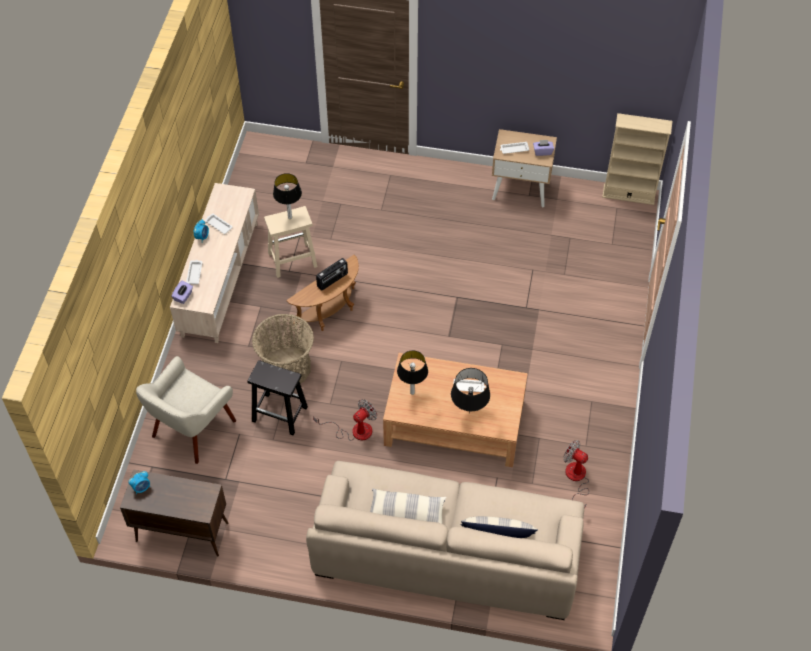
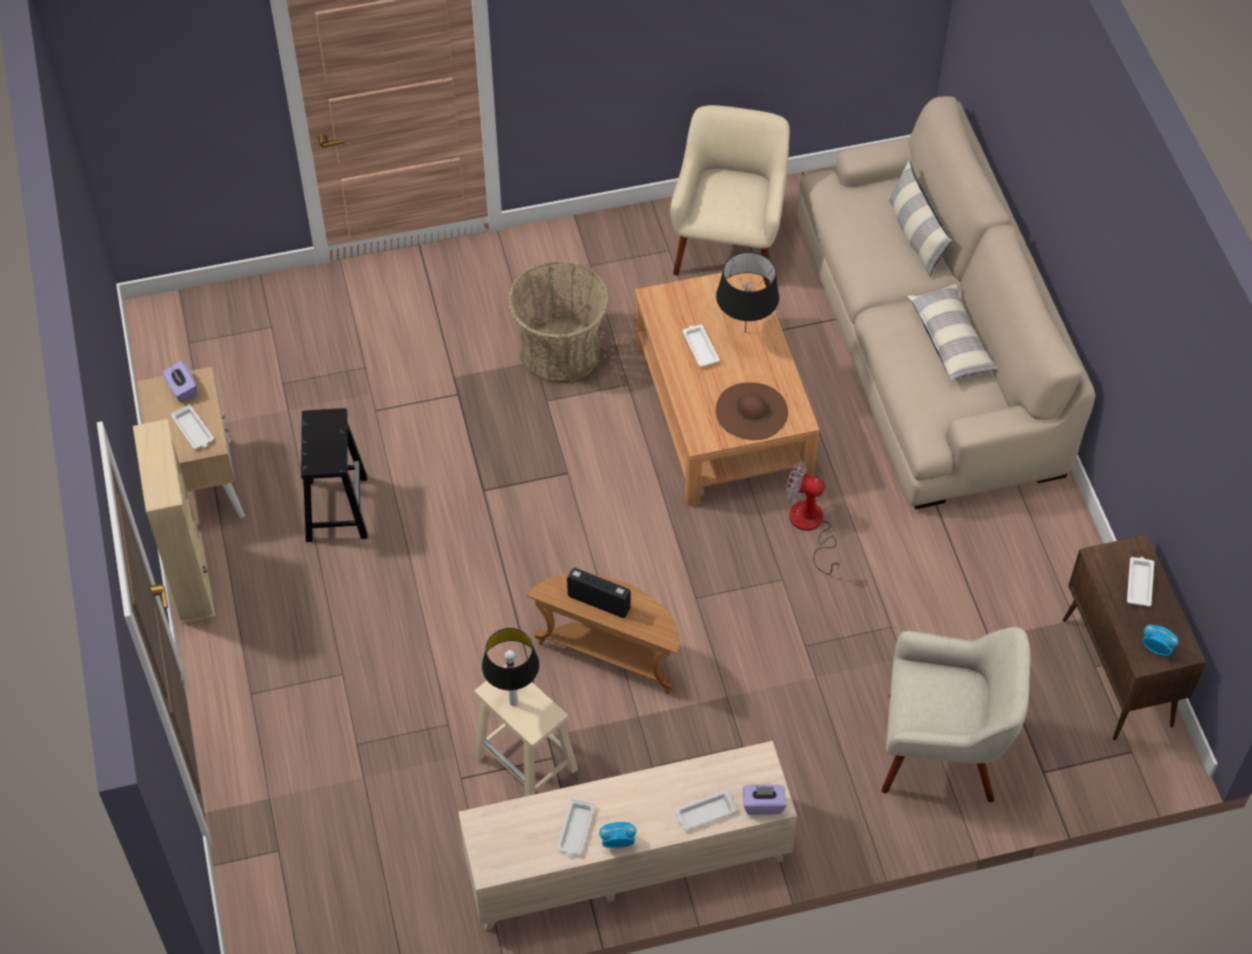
camera: 115 degrees left, 0 degrees up
black stool [247,360,308,435] -> black stool moved to [301,408,368,542]
basket [252,314,314,384] -> basket moved to [507,259,610,383]
table lamp [397,351,428,395] -> brown hat [716,382,788,440]
fan [563,440,589,509] -> beige armchair [670,105,790,287]
beige bookcase [602,113,672,205] -> beige bookcase moved to [133,419,215,624]
none -> white tray [1127,557,1154,607]

